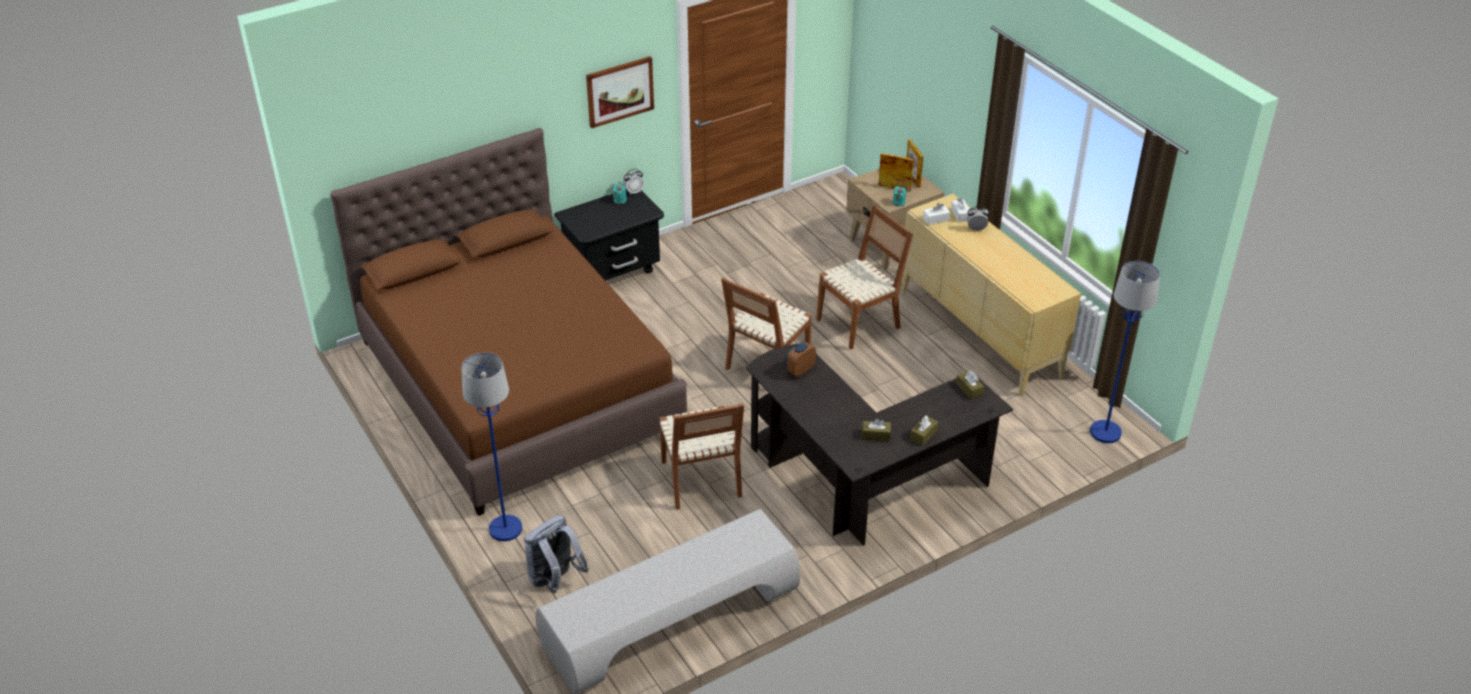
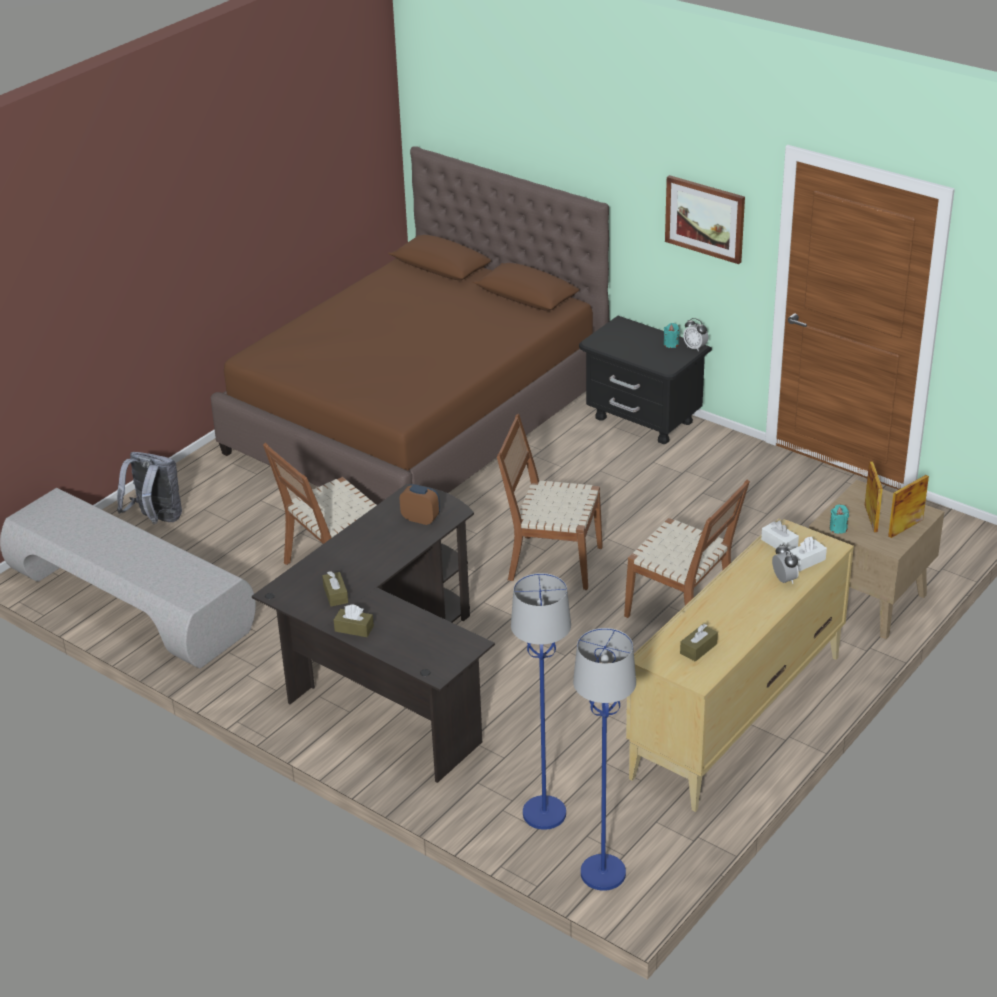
camera: 70 degrees right, 5 degrees down
blue floor lamp [462,353,522,541] -> blue floor lamp moved to [511,573,571,830]
brown tissue box [956,370,984,399] -> brown tissue box moved to [680,624,718,662]

